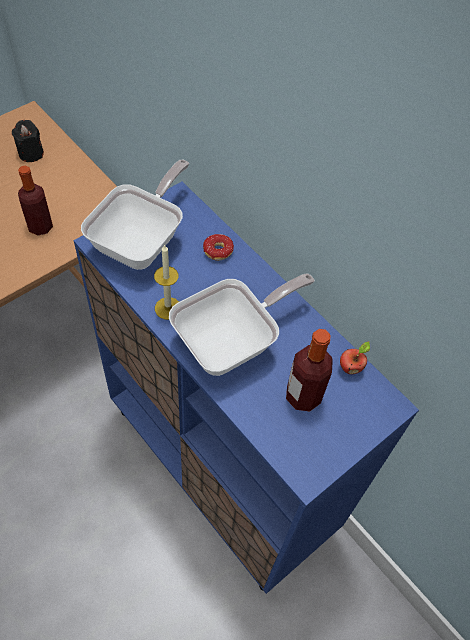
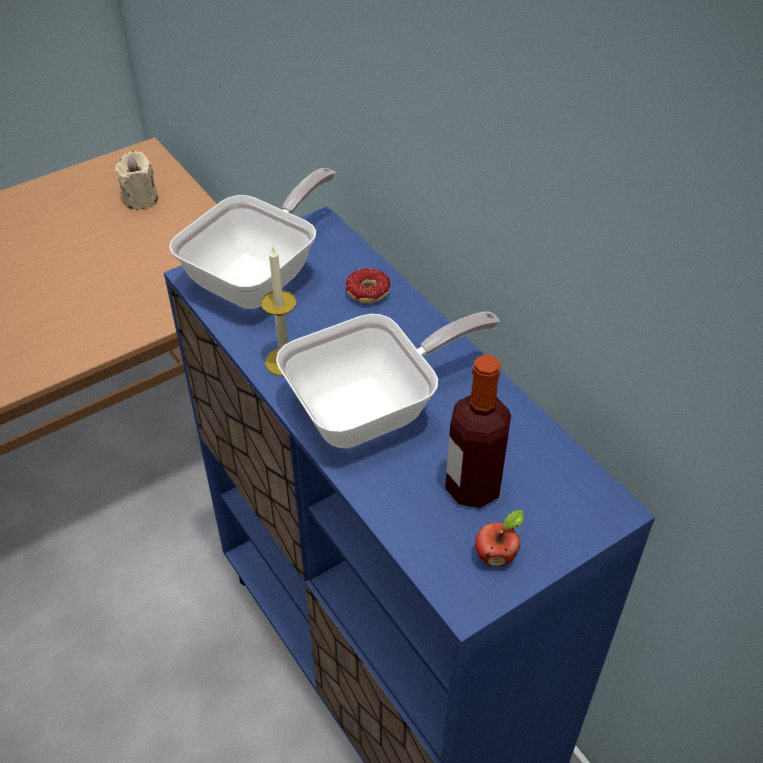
camera: 10 degrees right, 10 degrees down
black candle [12,120,44,162] -> beige candle [115,151,158,210]
bottle [18,166,53,236] -> none
apple [340,342,370,374] -> apple moved to [475,510,524,567]

